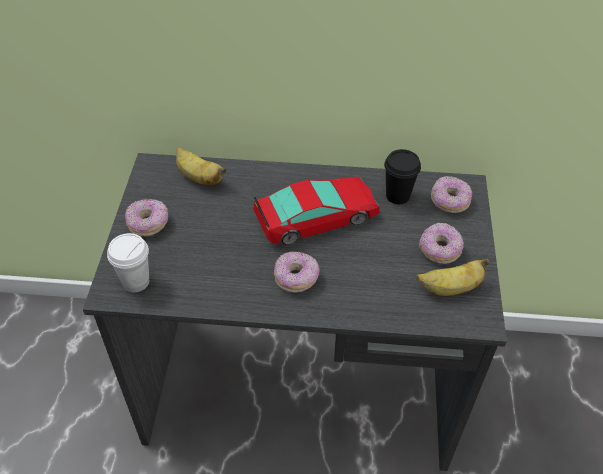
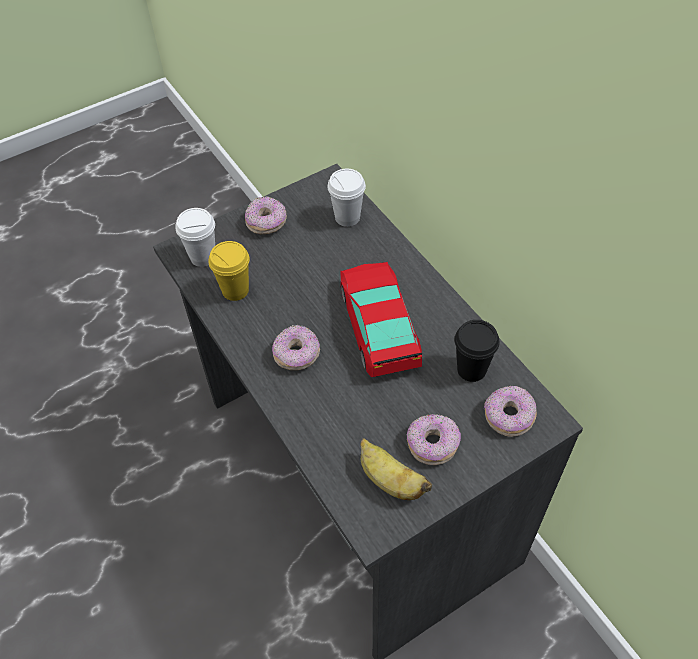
camera: 55 degrees right, 5 degrees up
banana [176,147,226,185] -> white cup [327,169,366,227]
toy car [253,177,380,245] -> toy car turned 135 degrees counterclockwise [340,262,422,377]
none -> yellow cup [209,241,250,301]

